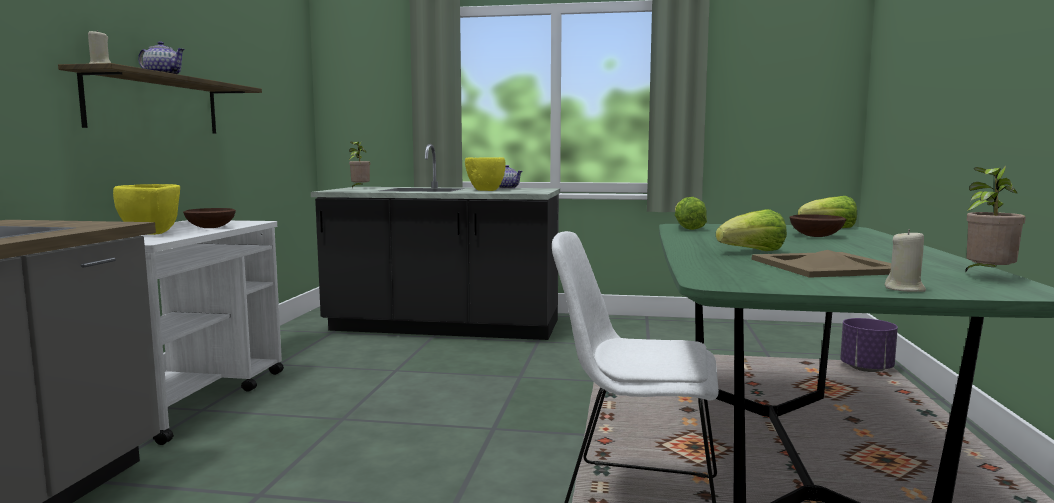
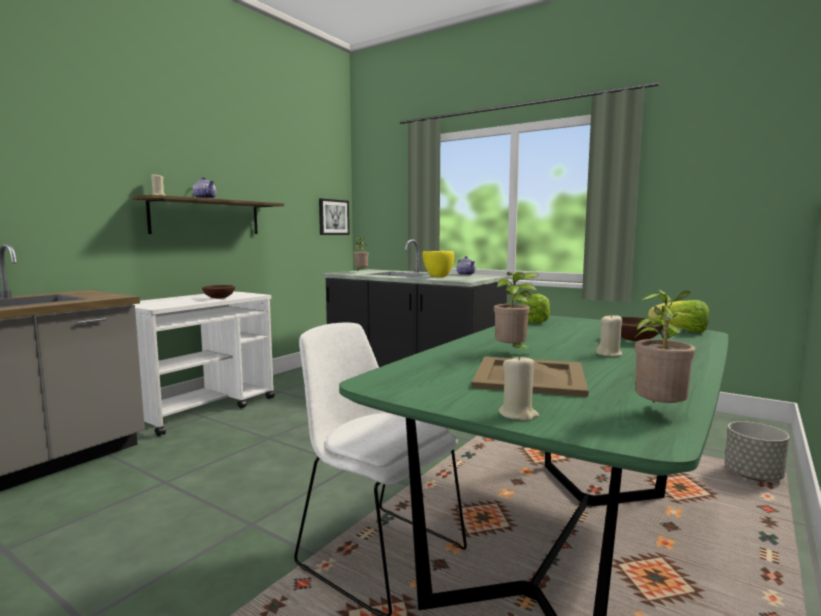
camera: 25 degrees right, 0 degrees up
yellow bowl [113,184,180,235] -> none
lettuce [716,209,787,251] -> potted plant [494,272,539,349]
purple planter [840,318,898,372] -> grey planter [724,421,789,481]
none -> picture [319,198,349,235]
none -> beige candle [596,314,622,357]

